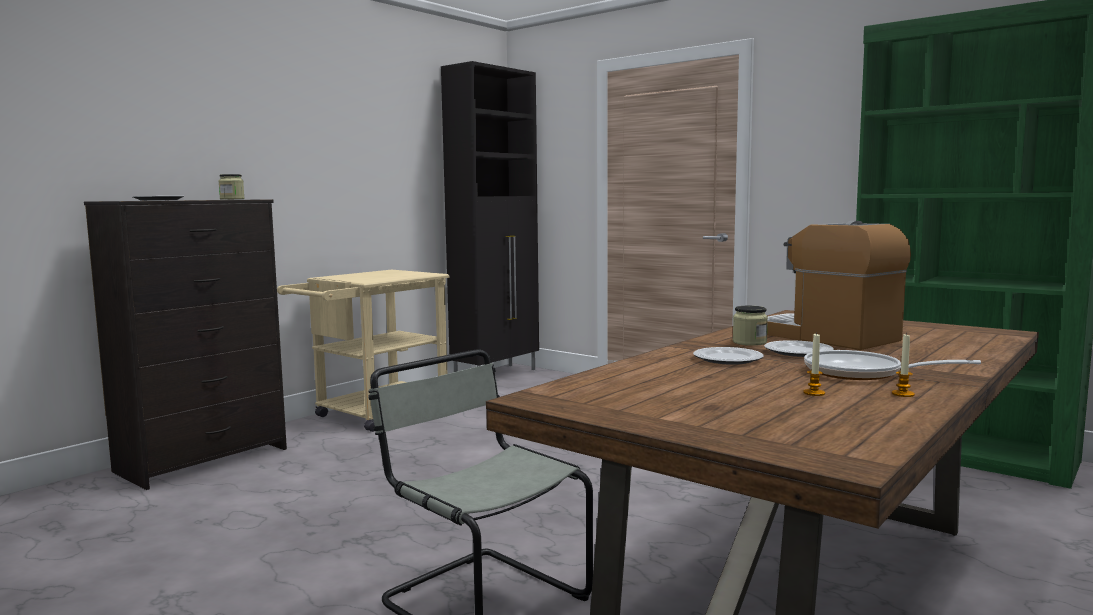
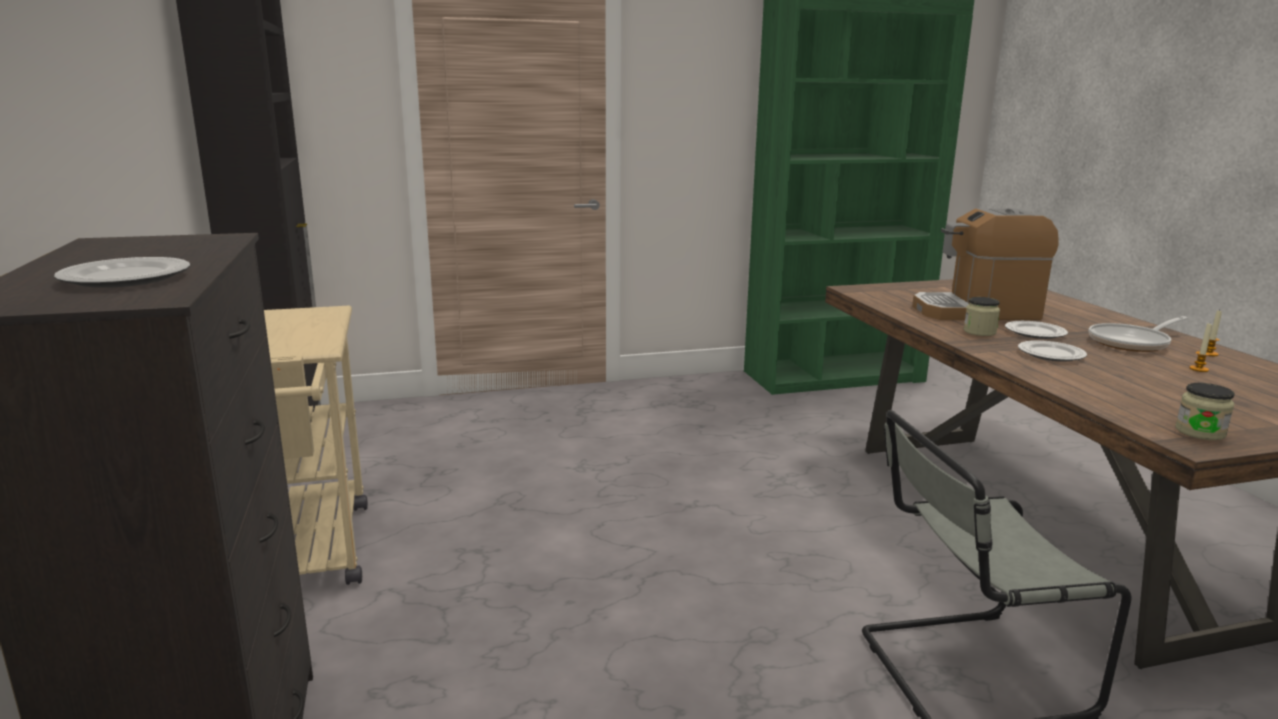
camera: 55 degrees left, 10 degrees up
jar [219,174,245,200] -> jar moved to [1175,383,1235,440]

